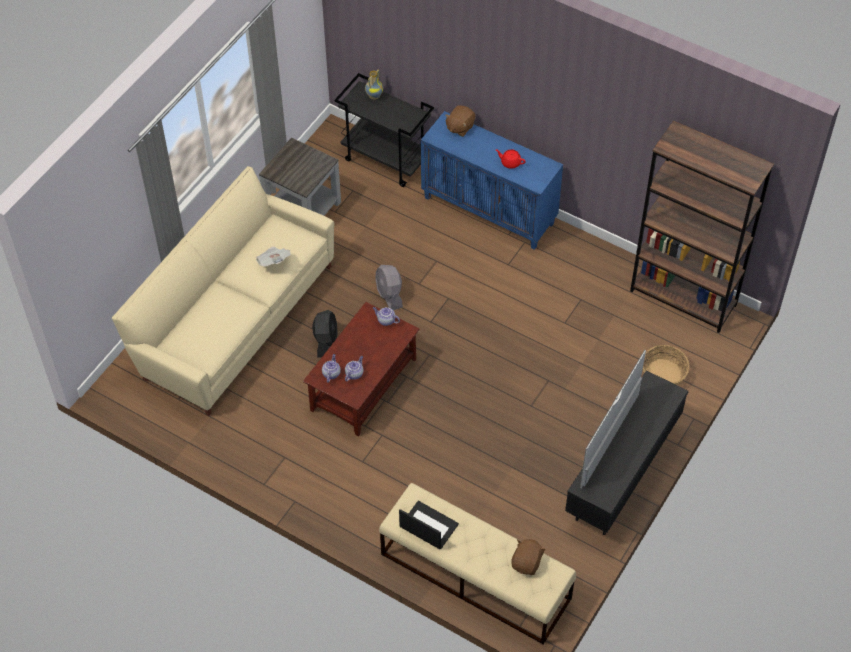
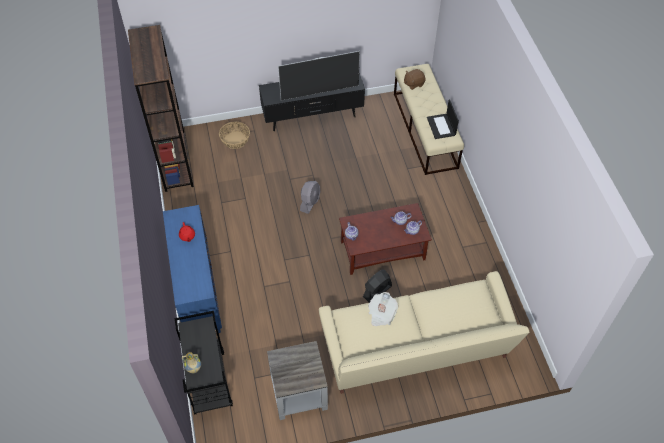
camera: 135 degrees left, 0 degrees up
grey fan [375,265,403,310] -> grey fan moved to [300,181,320,214]
brown plush toy [445,105,475,137] -> none

